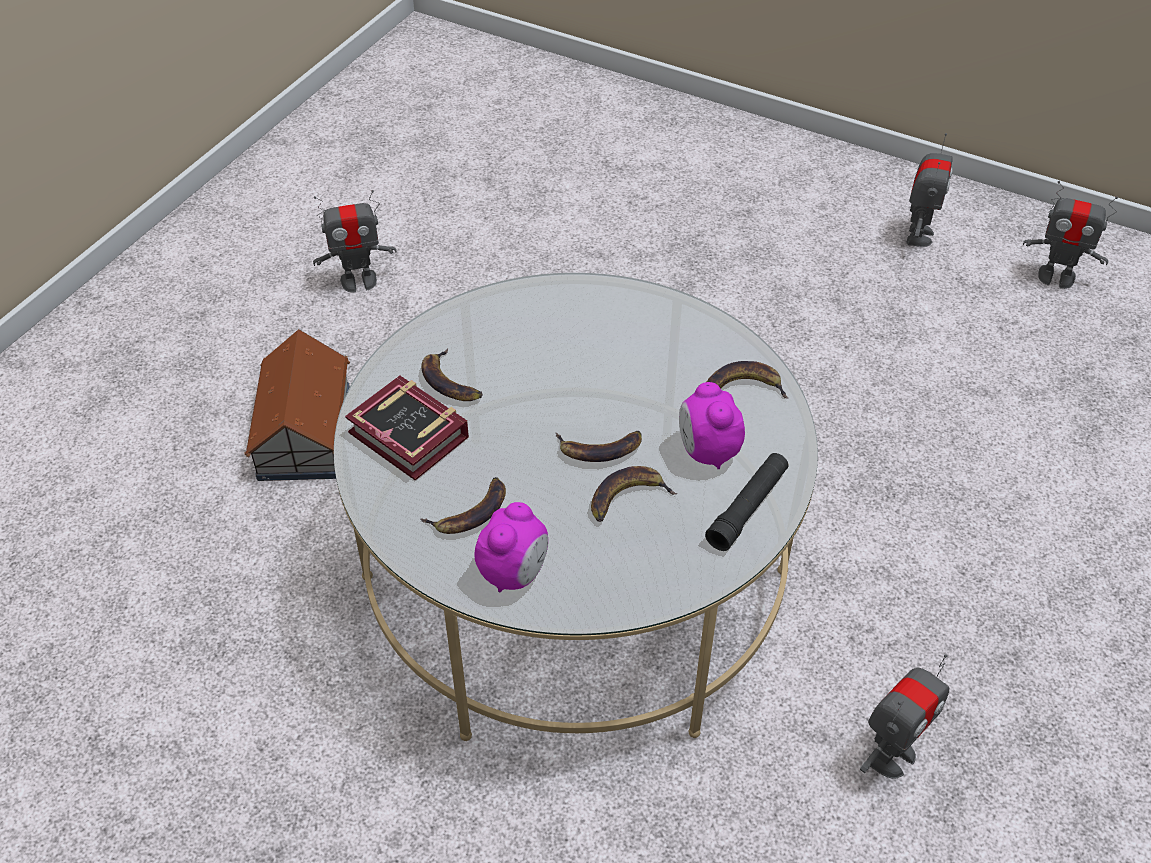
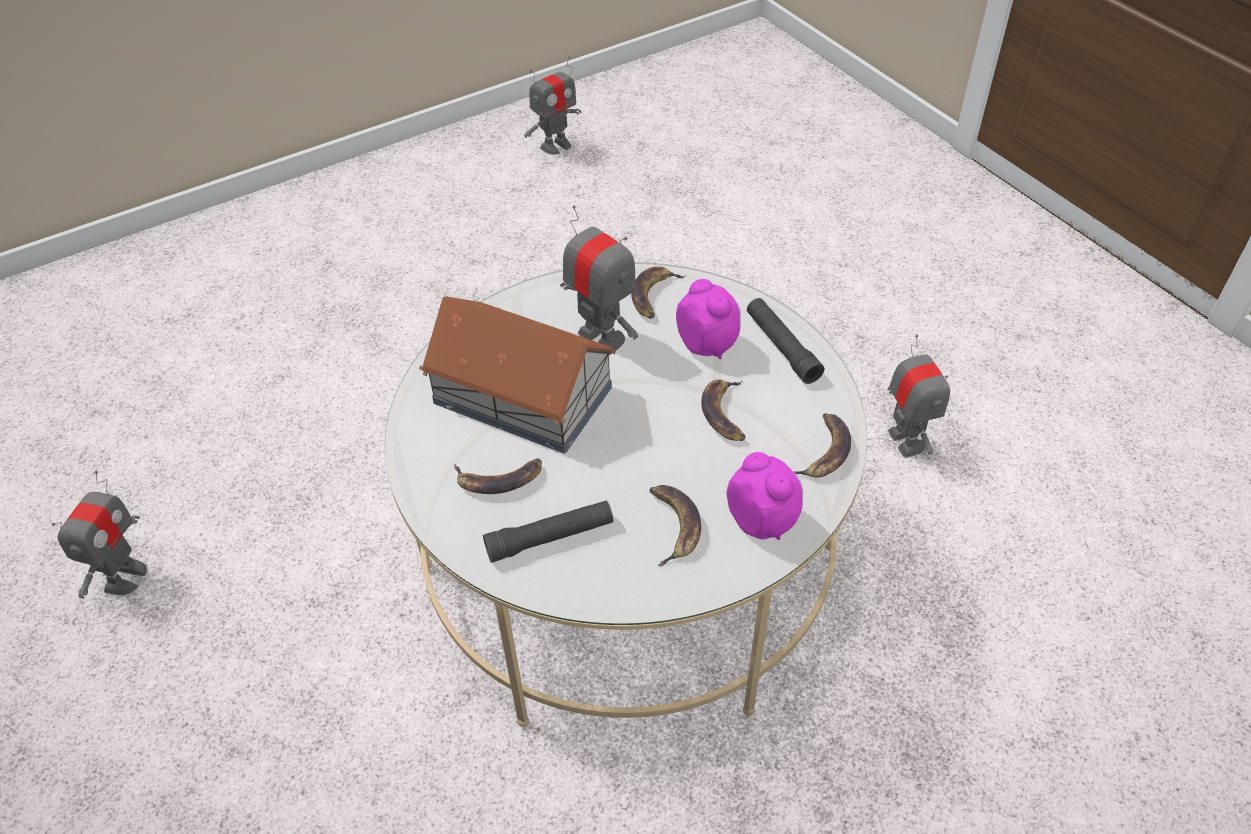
camera: 60 degrees left, 0 degrees up
toy house [245,329,350,481] -> toy house moved to [419,296,616,454]
book [345,376,469,481] -> black flashlight [483,501,613,563]
banana [556,431,642,462] -> banana moved to [794,413,851,478]
alarm clock [679,382,745,469] -> alarm clock turned 135 degrees counterclockwise [676,279,741,359]
toy robot [907,133,953,247] -> toy robot moved to [560,205,638,355]

